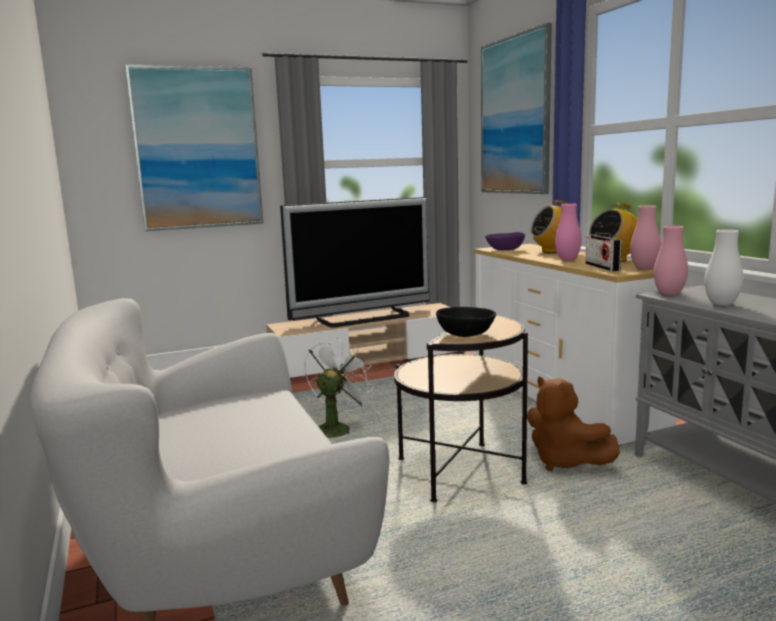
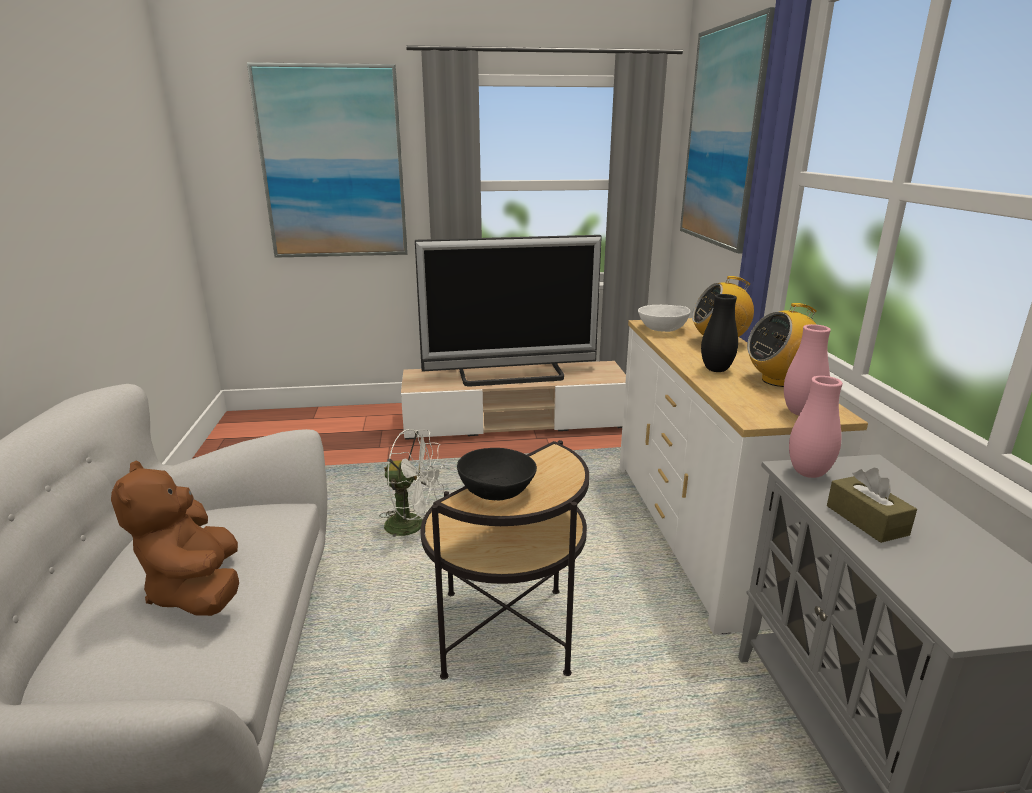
camera: 15 degrees right, 10 degrees up
white fan [304,338,375,438] -> white fan turned 60 degrees clockwise [380,429,445,546]
purple bowl [485,232,525,250] -> white bowl [638,305,690,332]
brown plush toy [527,376,620,471] -> brown plush toy moved to [111,460,239,616]
pink vase [555,204,581,261] -> black vase [701,294,738,372]
radio [585,235,622,271] -> none
white vase [704,229,743,306] -> brown tissue box [827,468,917,543]

